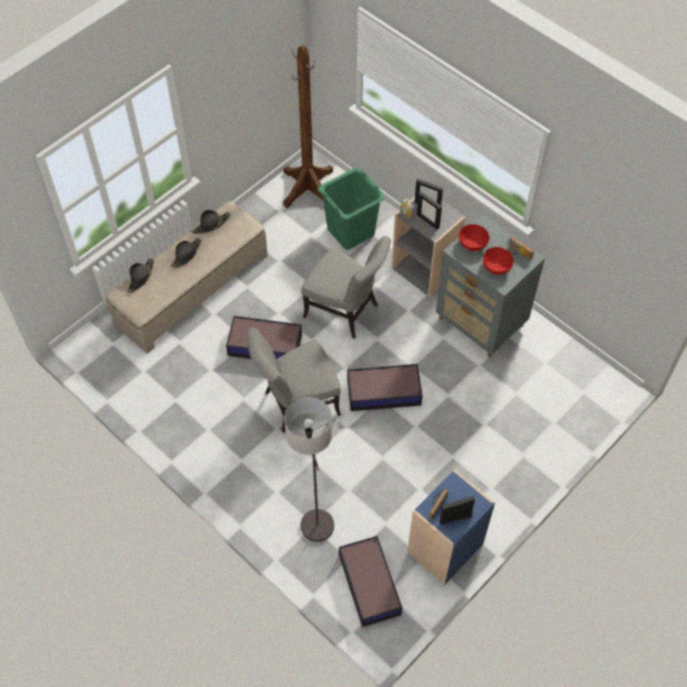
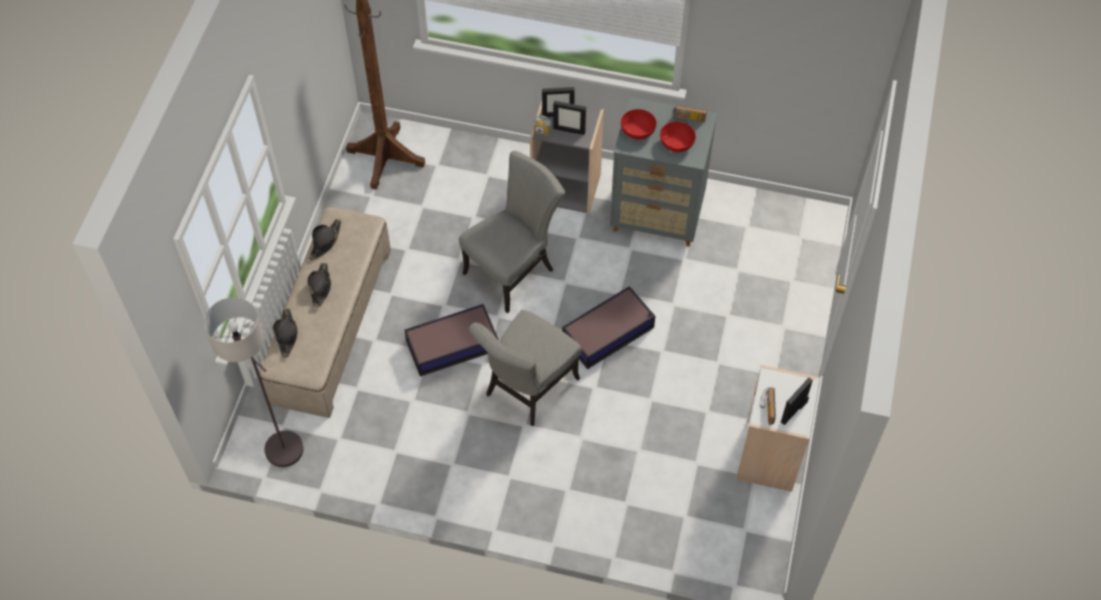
camera: 30 degrees left, 0 degrees up
grey floor lamp [284,397,334,542] -> grey floor lamp moved to [204,297,304,467]
grey chair [301,236,391,339] -> grey chair turned 45 degrees counterclockwise [459,151,565,314]
green laundry basket [318,167,385,250] -> none
storage box [339,536,402,627] -> none
blue bookcase [407,469,495,585] -> white bookcase [736,365,820,492]

